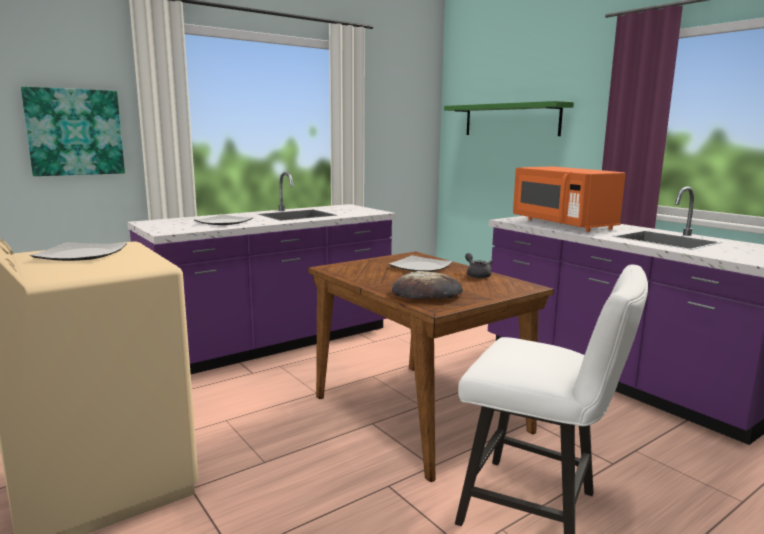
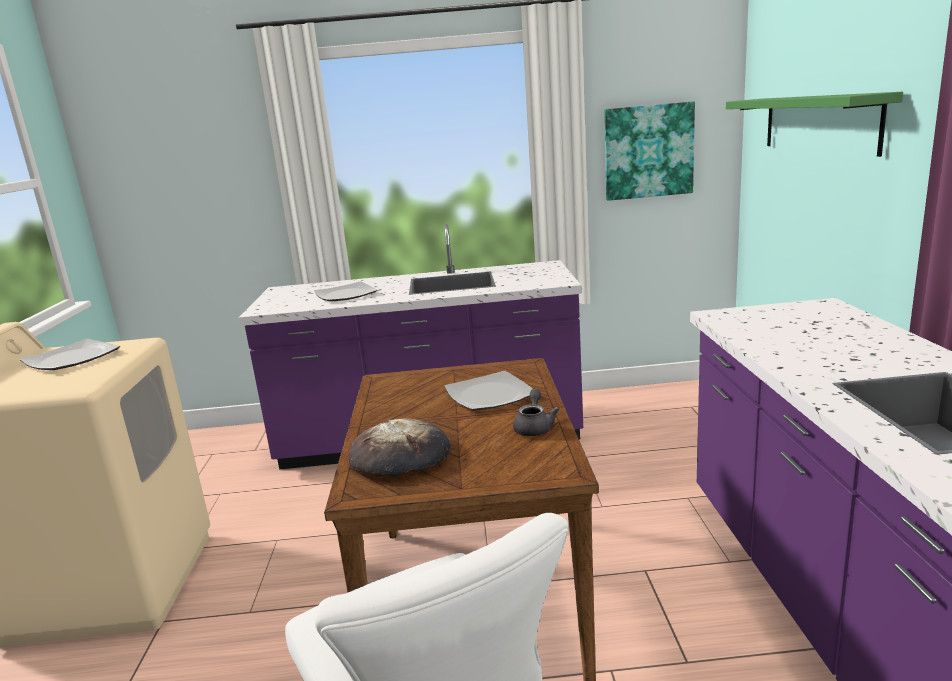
camera: 35 degrees right, 5 degrees up
picture [21,86,125,176] -> picture moved to [604,101,695,201]
orange microwave [513,166,625,232] -> none

